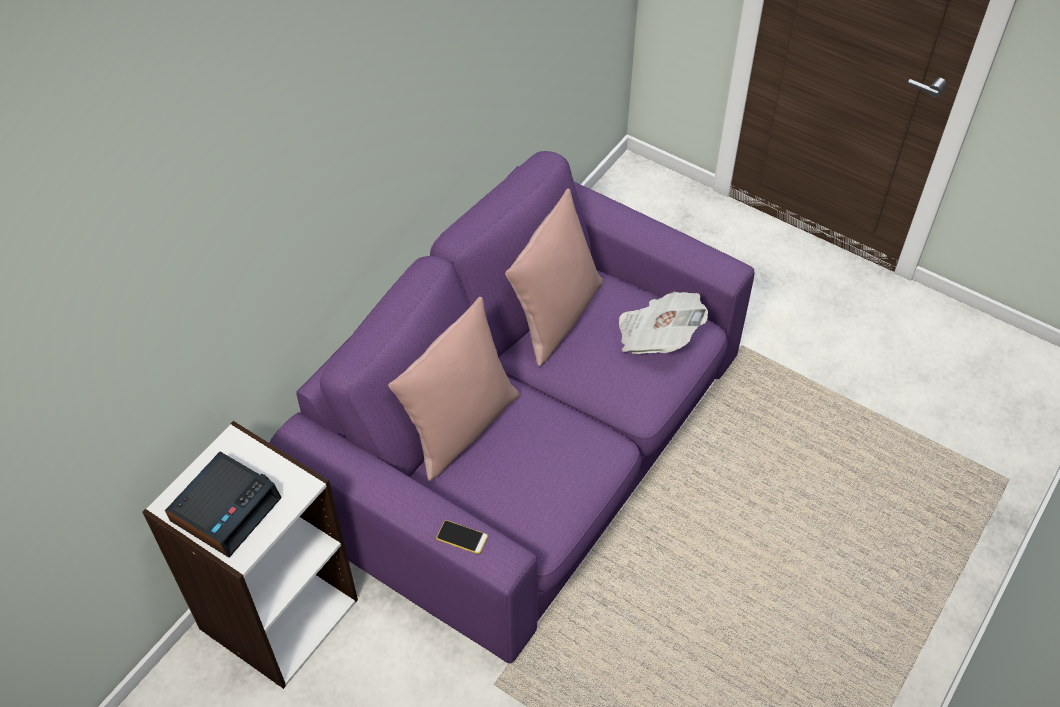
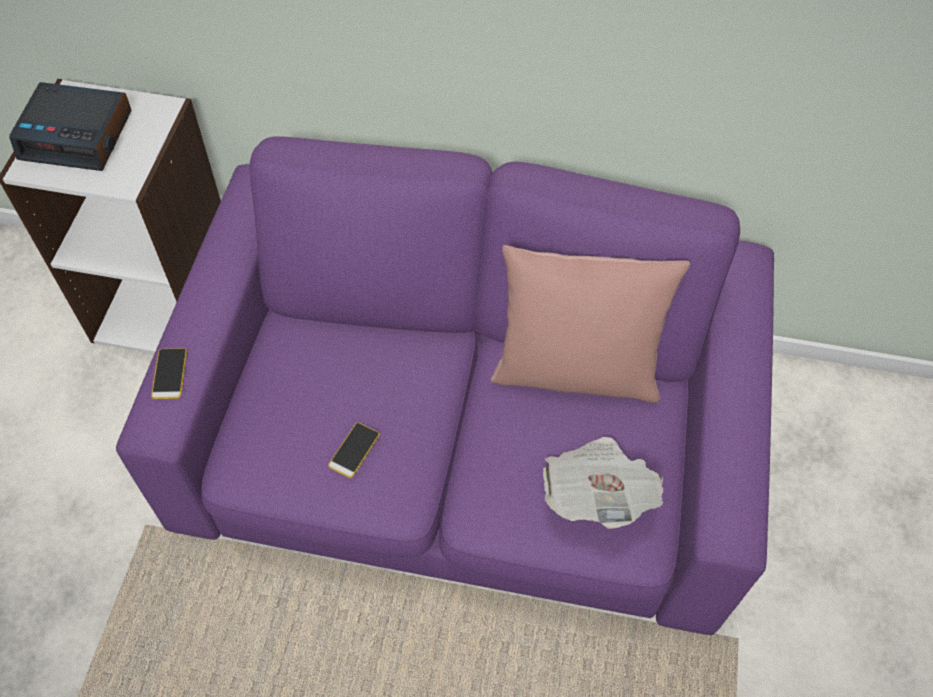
camera: 65 degrees right, 5 degrees up
pink pillow [388,297,519,481] -> none
none -> phone [328,422,380,478]

